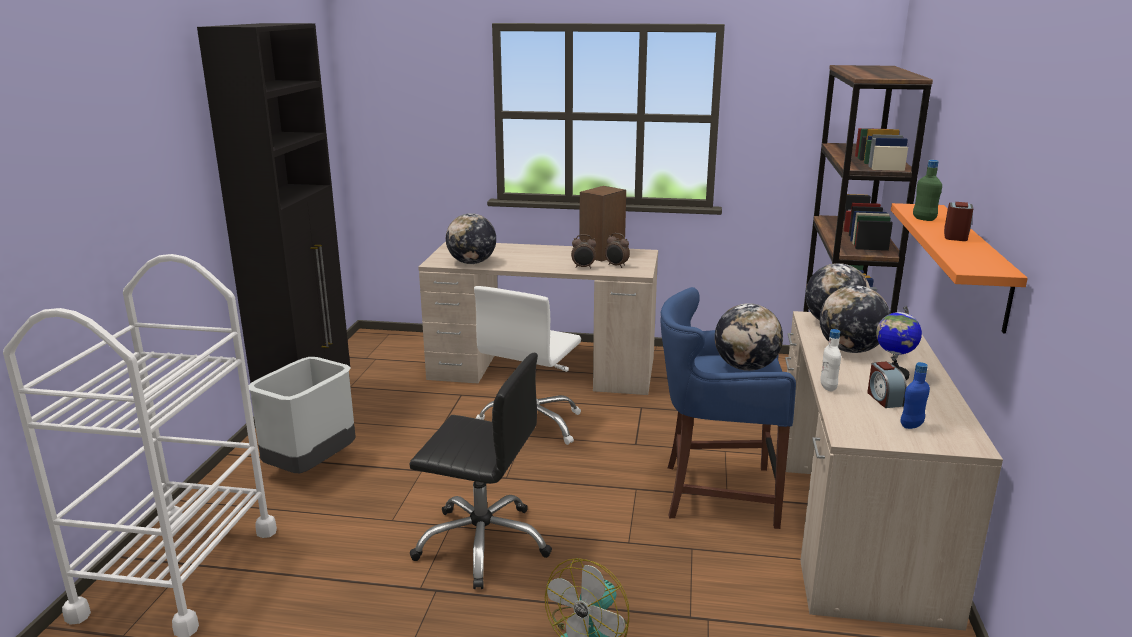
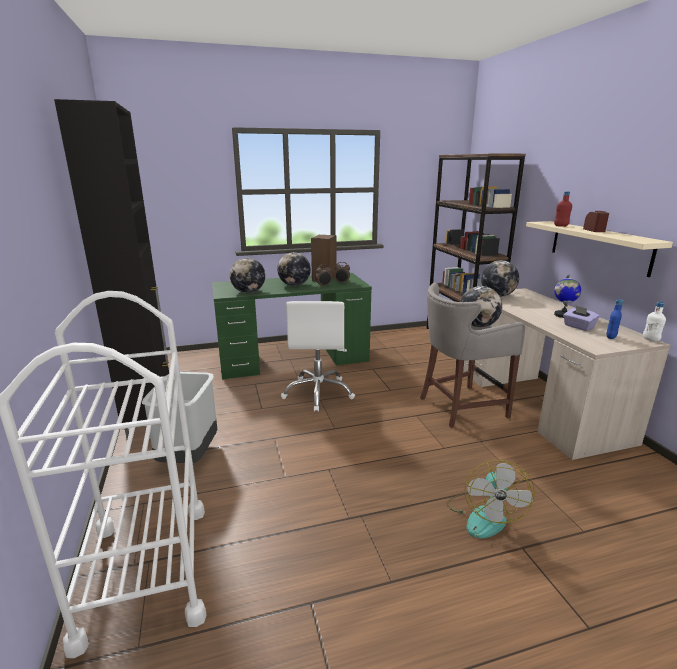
camera: 25 degrees left, 0 degrees up
black office chair [409,353,552,589] -> none
beige desk [418,241,658,395] -> green desk [212,273,372,379]
blue stool [661,287,796,529] -> grey stool [420,283,525,428]
globe [820,285,890,353] -> globe moved to [277,252,311,286]
white bottle [820,329,841,392] -> white bottle moved to [643,302,666,342]
alarm clock [867,362,907,408] -> purple tissue box [563,305,600,331]
orange shelf [891,203,1028,334] -> beige shelf [526,221,673,277]
green bottle [913,160,942,221] -> red bottle [554,191,572,227]

